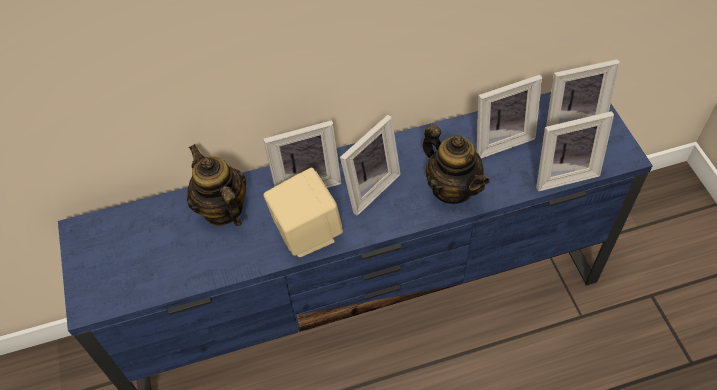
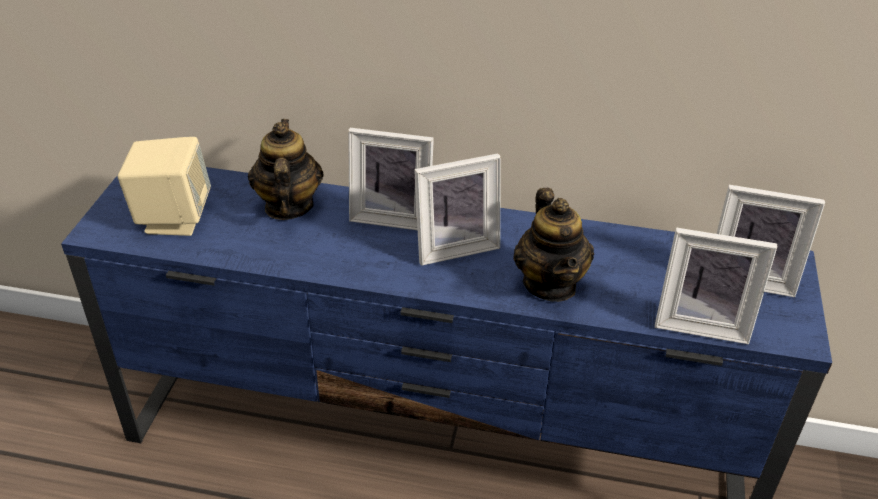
camera: 25 degrees right, 15 degrees down
beige speaker [263,168,343,257] -> beige speaker moved to [118,137,211,236]
picture frame [477,75,542,158] -> none

